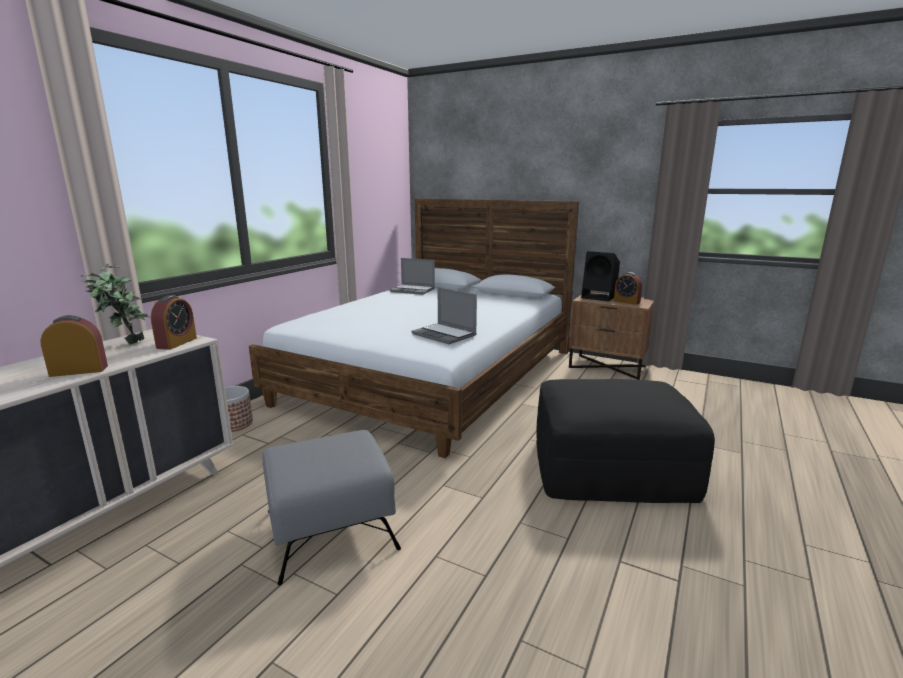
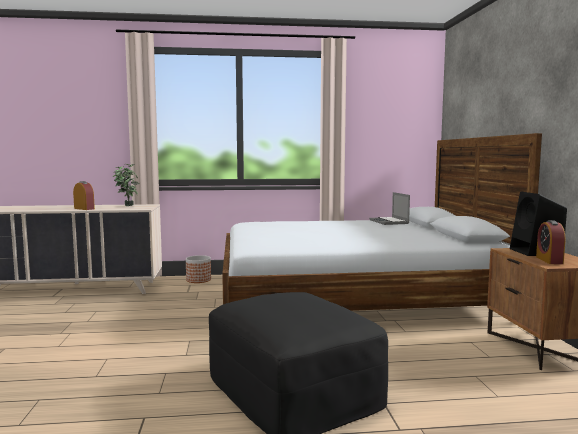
camera: 55 degrees right, 10 degrees down
alarm clock [151,295,197,350] -> none
grey ottoman [262,430,401,585] -> none
laptop [412,287,477,344] -> none

